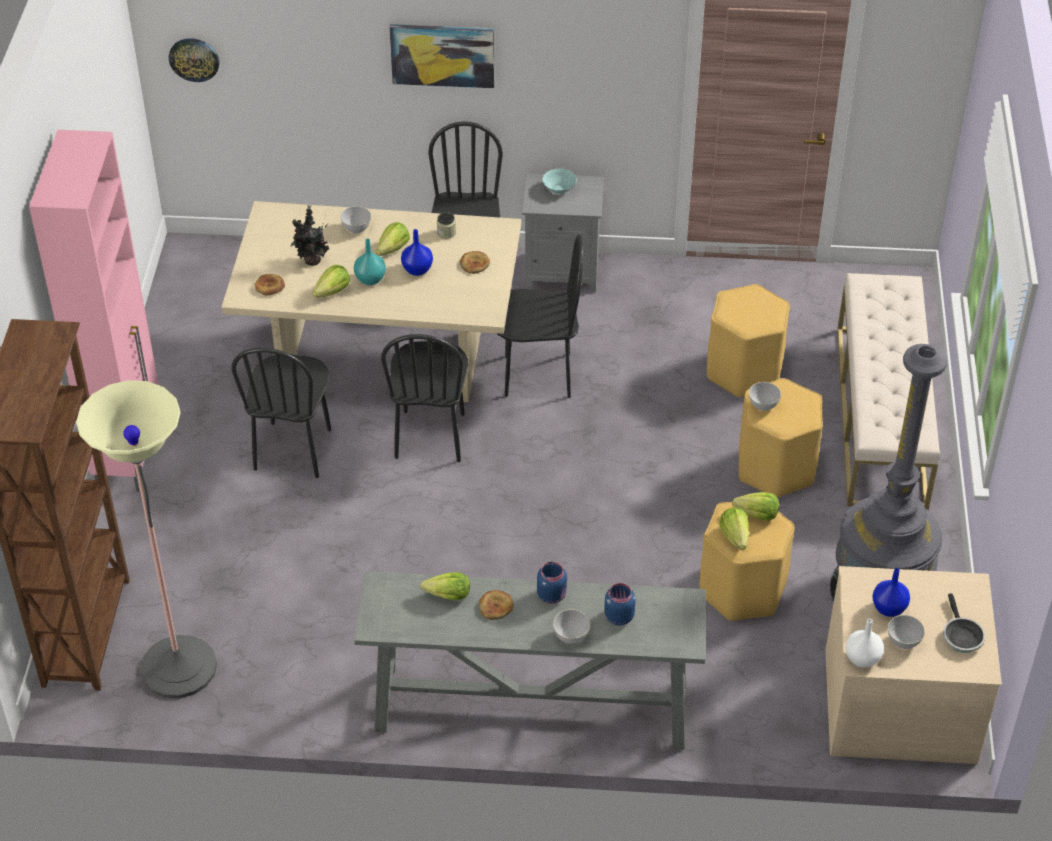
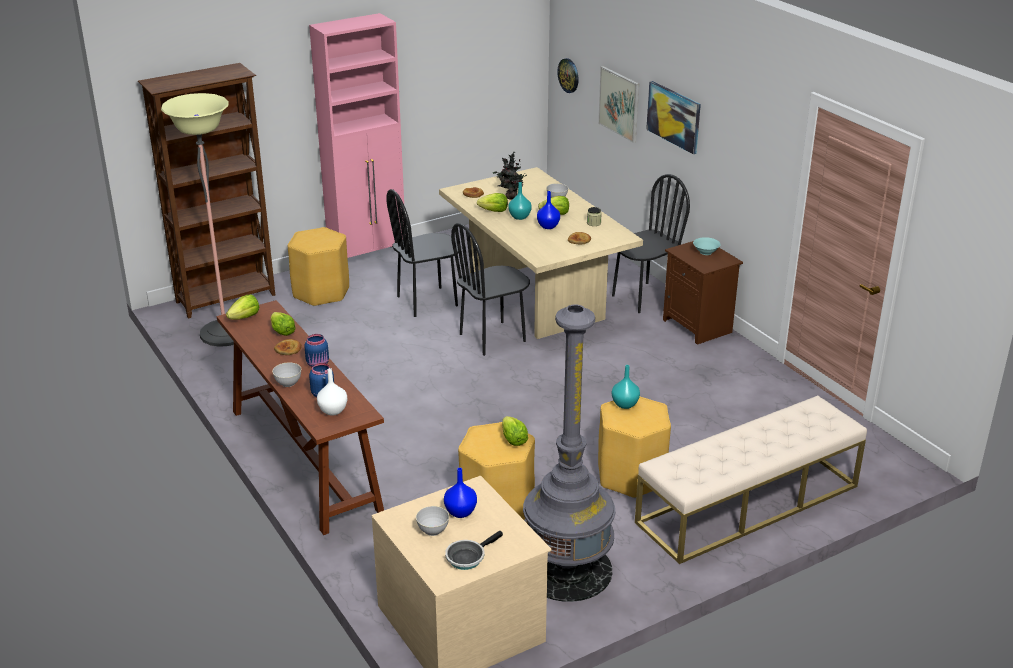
camera: 55 degrees right, 15 degrees down
grey console table [354,571,706,750] -> brown console table [217,300,384,535]
black chair [496,234,583,398] -> none
grey nightstand [522,173,604,292] -> brown nightstand [663,241,743,345]
yellow stool [707,284,790,398] -> yellow stool moved to [287,227,349,306]
lettuce [720,508,749,550] -> lettuce moved to [226,295,259,319]
grey bowl [749,382,781,411] -> turquoise vase [612,365,640,409]
white vase [845,619,884,668] -> white vase moved to [317,368,347,416]
none -> picture [598,66,639,143]

